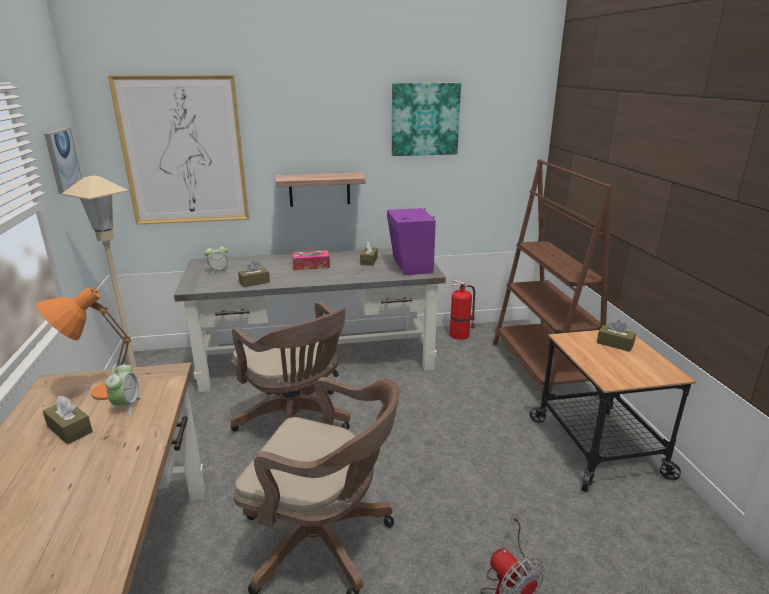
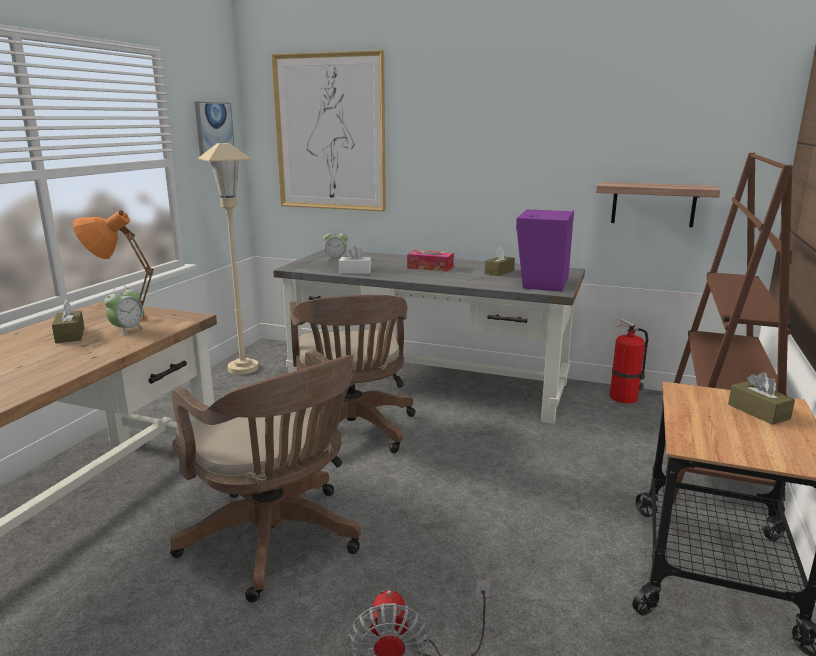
camera: 30 degrees right, 5 degrees down
brown tissue box [238,261,270,287] -> white tissue box [339,246,371,274]
shelf [276,172,366,207] -> shelf moved to [596,182,720,227]
picture [392,83,461,156] -> none

